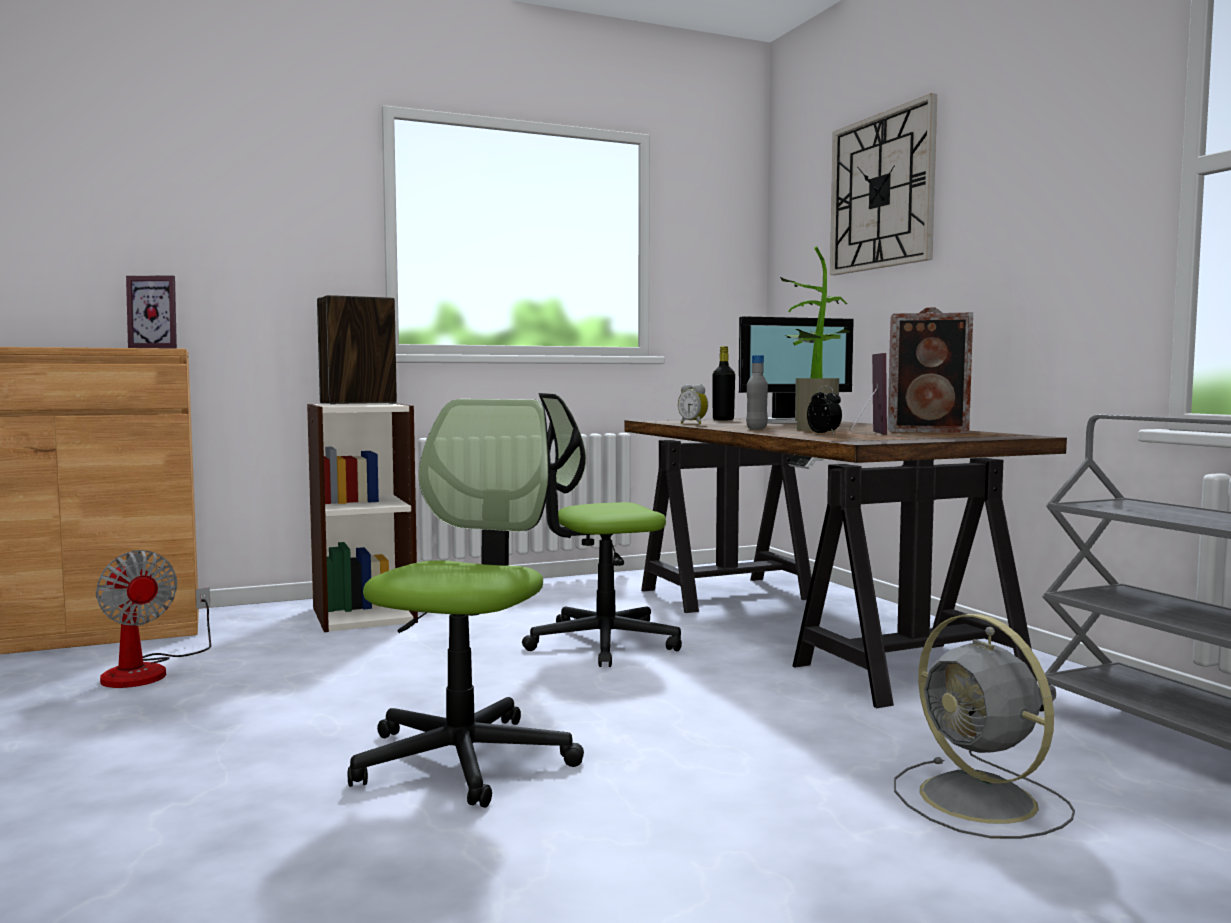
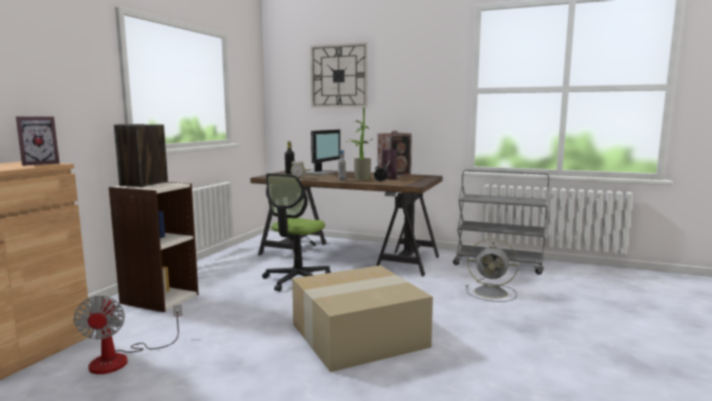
camera: 45 degrees left, 5 degrees up
fan [96,550,211,688] -> fan turned 75 degrees clockwise [73,296,182,374]
office chair [348,399,584,808] -> cardboard box [292,265,433,372]

